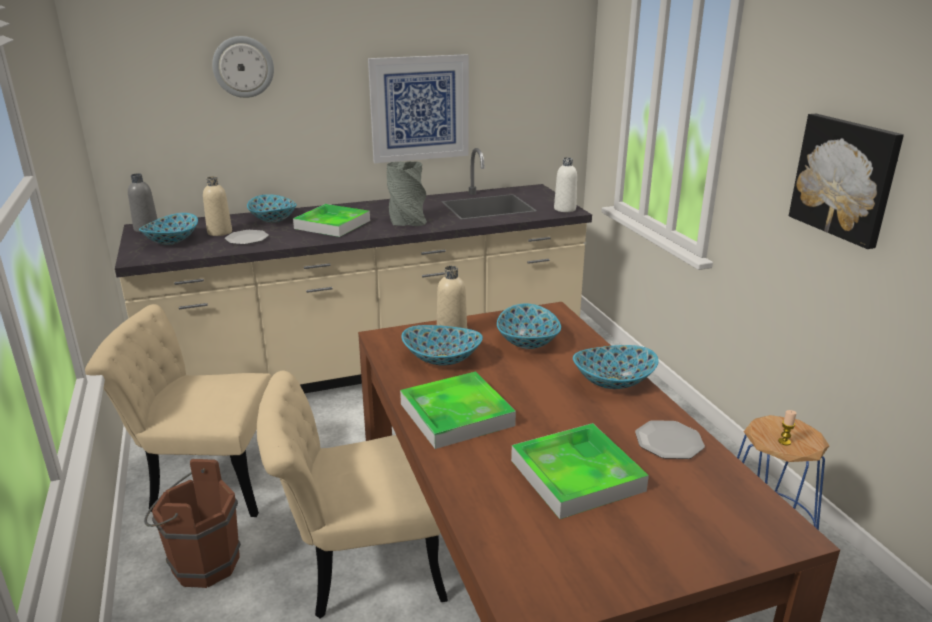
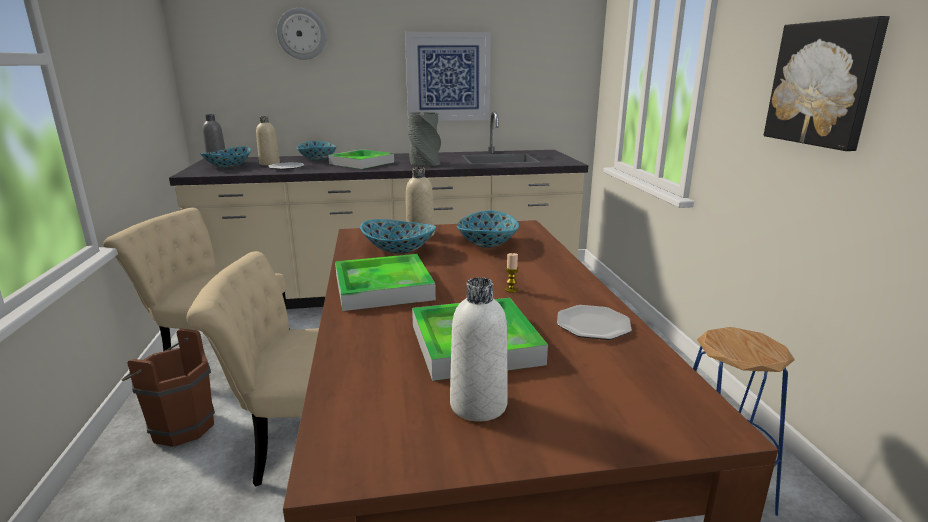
camera: 10 degrees right, 5 degrees down
white bottle [554,157,577,212] -> white bottle moved to [450,277,508,421]
bowl [573,345,659,389] -> none
candle [778,410,796,445] -> candle moved to [505,253,519,293]

